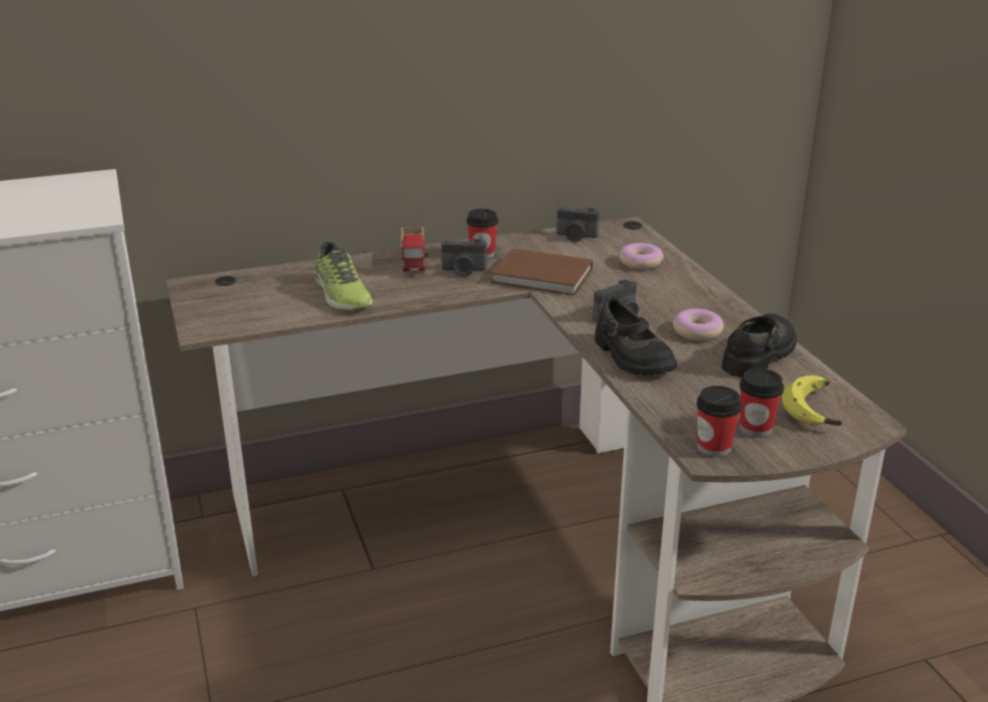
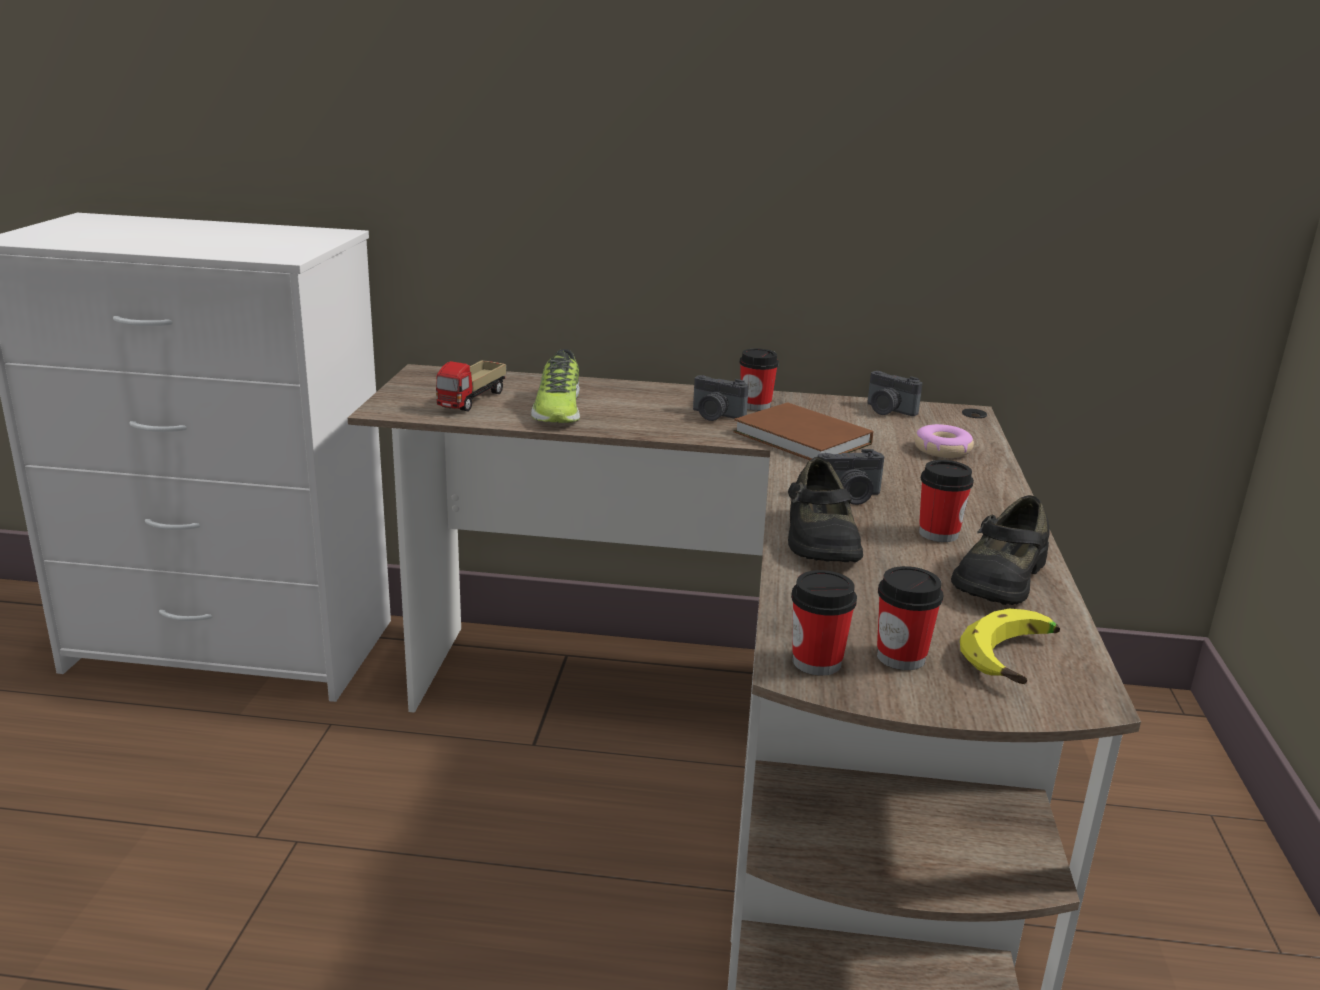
camera: 25 degrees right, 5 degrees down
toy truck [401,226,428,272] -> toy truck moved to [436,360,506,412]
donut [672,309,724,341] -> cup [919,460,974,542]
black shoe [722,314,797,378] -> black shoe turned 150 degrees clockwise [951,495,1050,605]

